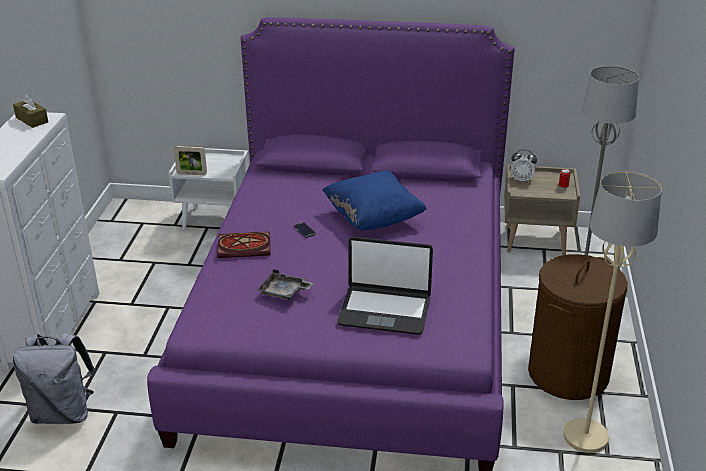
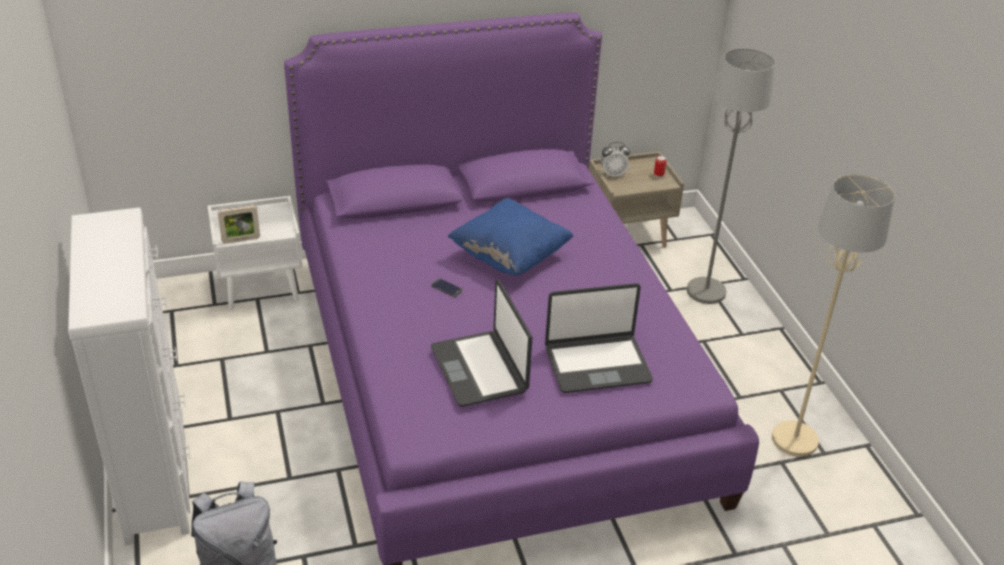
camera: 25 degrees left, 5 degrees up
brown tissue box [13,93,48,128] -> none
book [217,232,270,258] -> none
grey tray [257,269,313,300] -> laptop [431,279,533,407]
brown laundry basket [528,254,628,400] -> none

